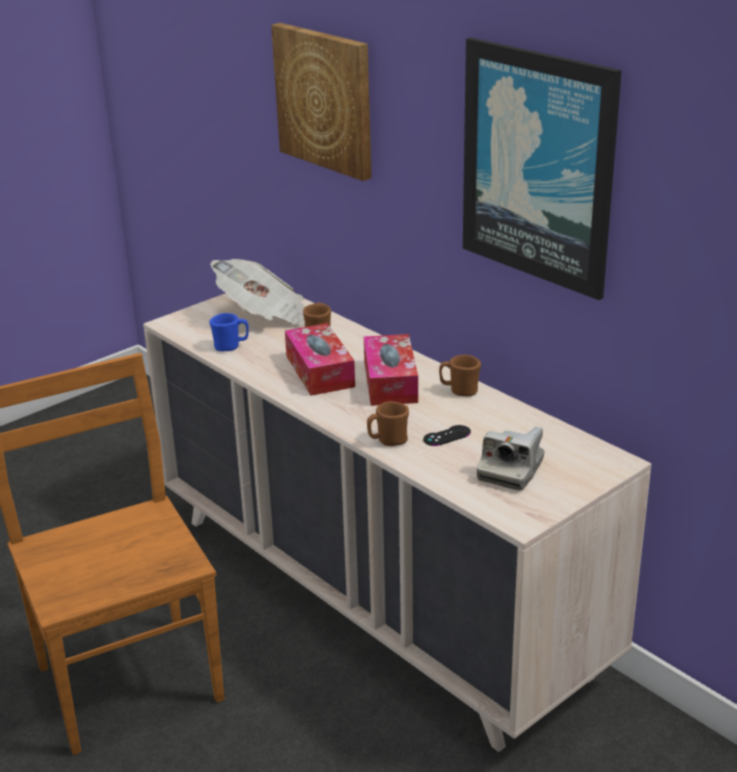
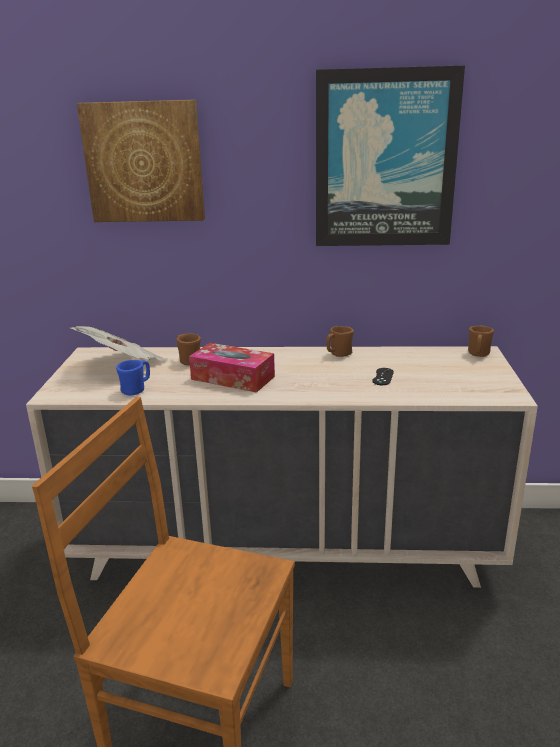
camera: 45 degrees left, 5 degrees down
tissue box [364,334,418,406] -> none
brown mug [367,401,409,446] -> brown mug moved to [468,326,494,357]
camera [477,426,545,490] -> none

